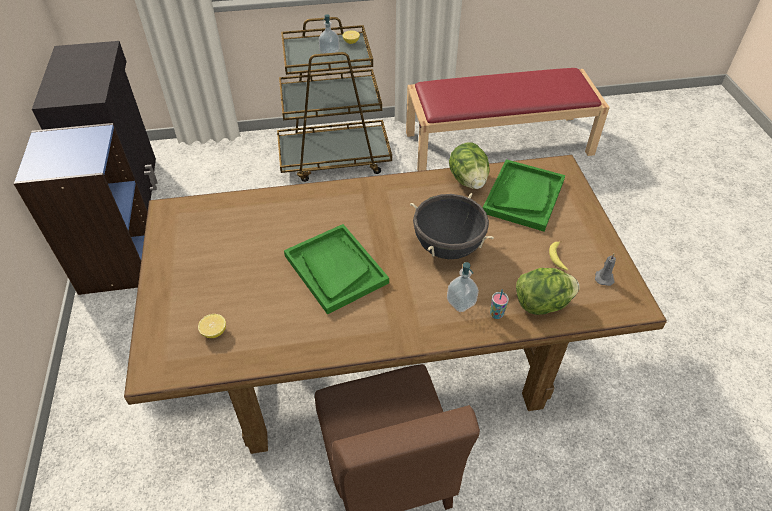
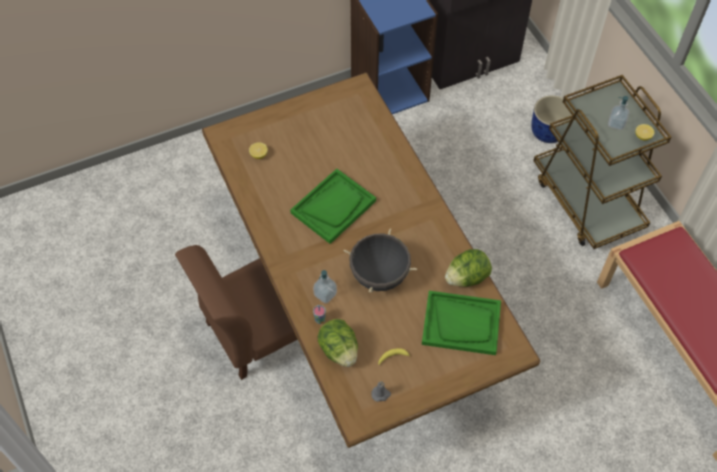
camera: 75 degrees right, 10 degrees up
none -> blue planter [531,95,572,143]

